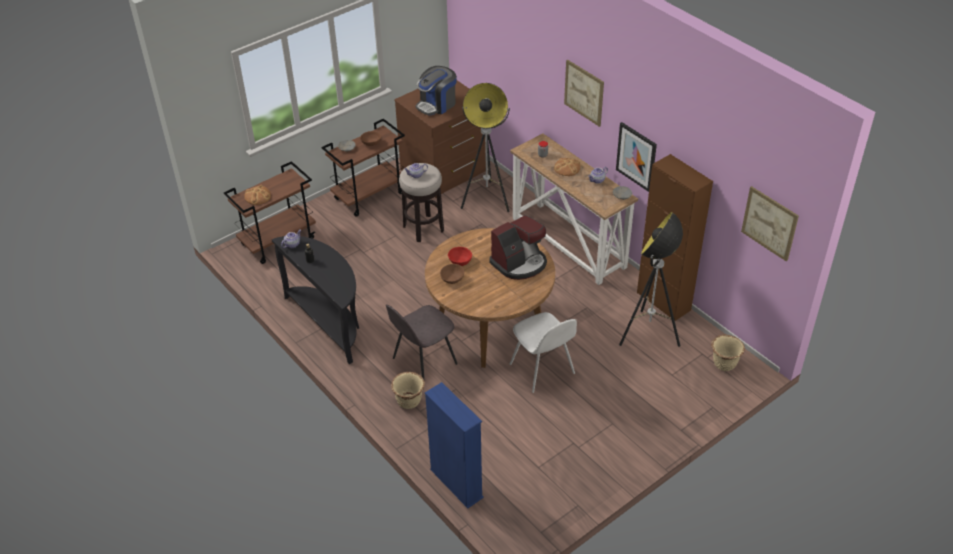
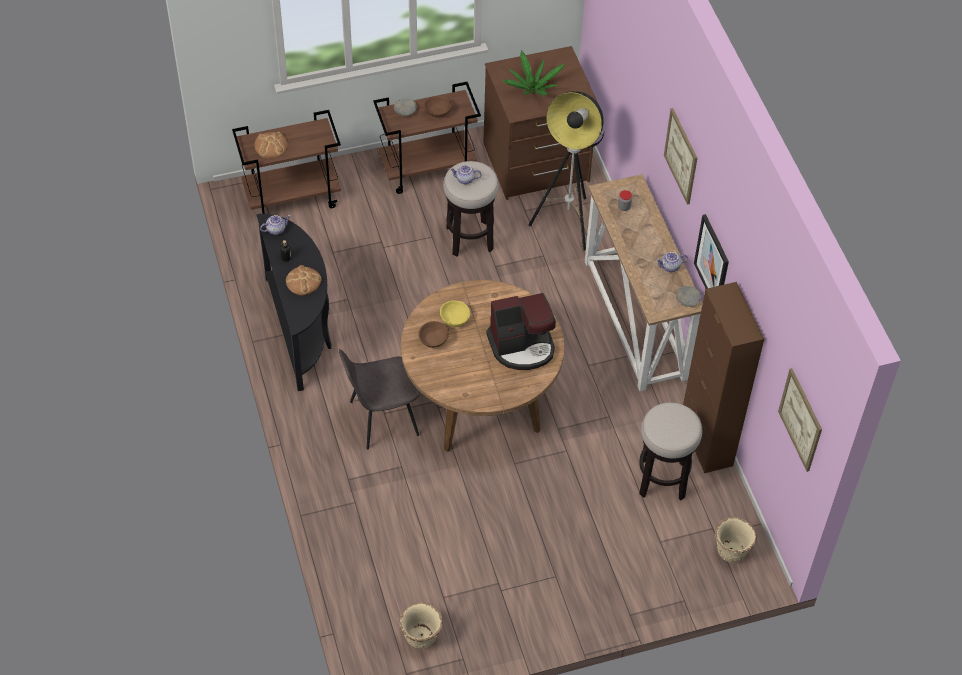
camera: 20 degrees right, 10 degrees up
beige planter [391,372,425,409] -> beige planter moved to [399,602,443,649]
coffee machine [416,66,457,115] -> potted plant [503,50,565,95]
blue bookcase [425,382,484,508] -> none
red bowl [448,247,472,266] -> yellow bowl [440,300,470,327]
white chair [510,312,577,393] -> none
bread [554,158,581,176] -> bread moved to [286,265,322,295]
floor lamp [619,212,683,347] -> stool [639,402,702,500]

